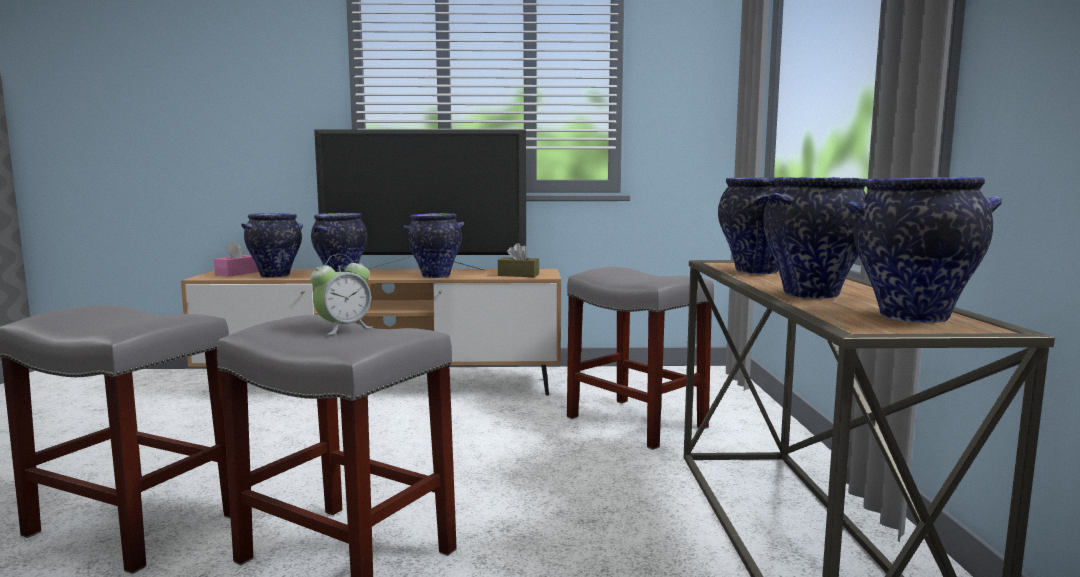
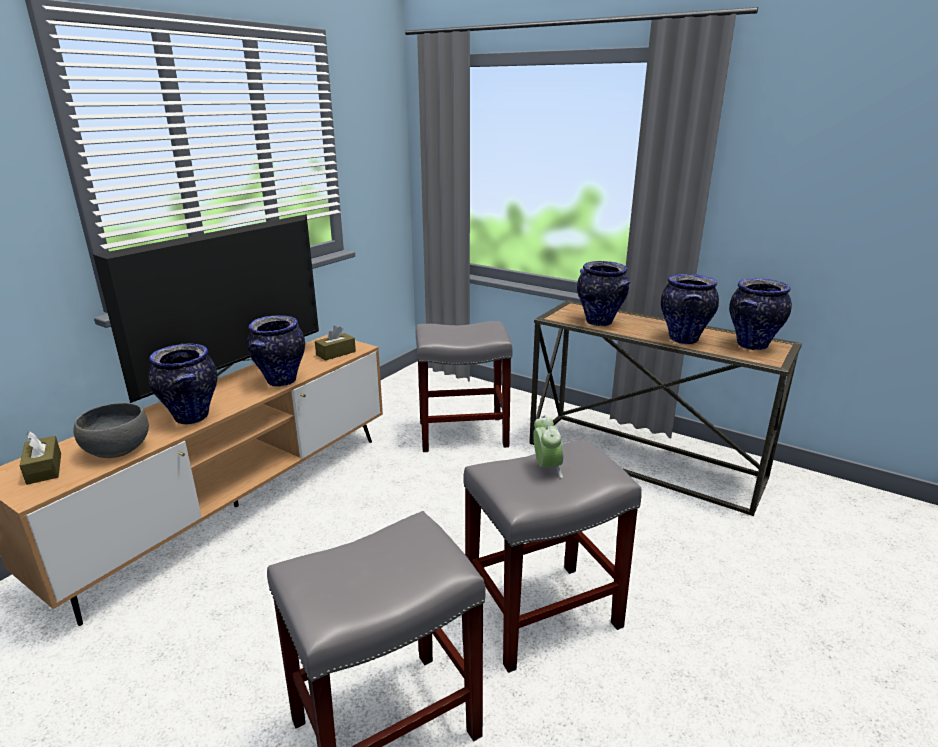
camera: 55 degrees left, 15 degrees up
pink tissue box [214,242,259,276] -> brown tissue box [20,431,61,485]
vase [241,213,303,278] -> grey bowl [74,403,149,458]

